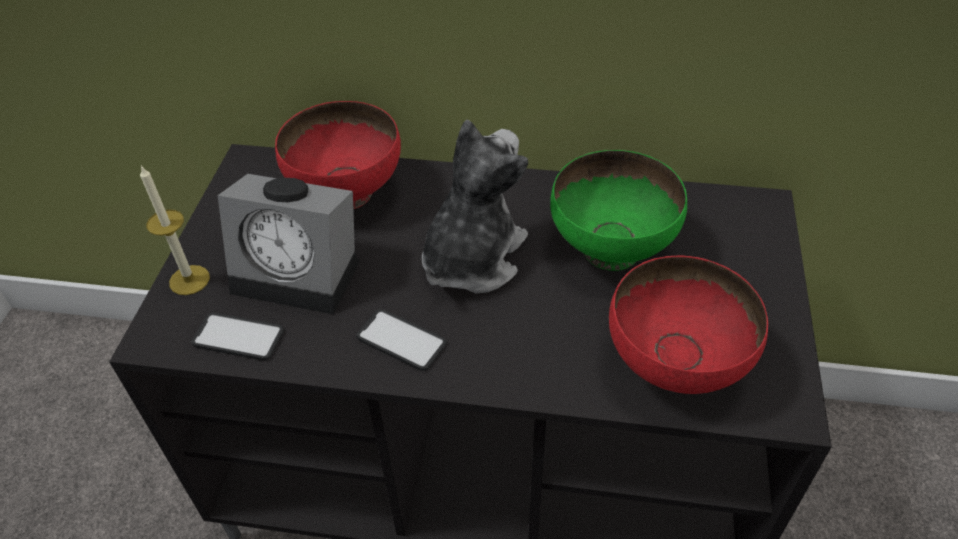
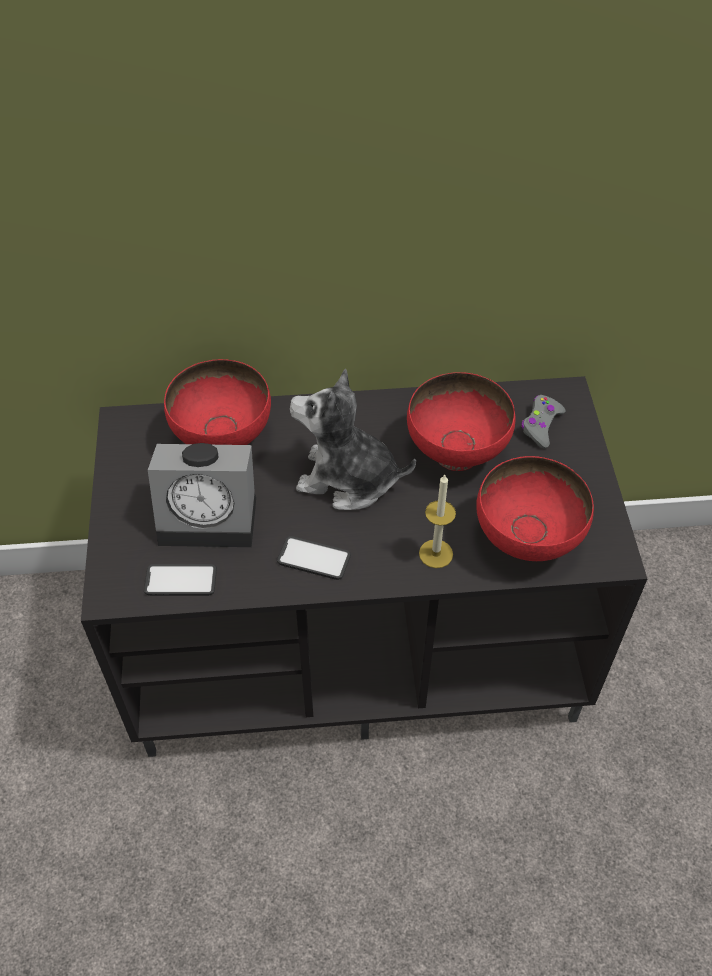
camera: 15 degrees left, 5 degrees up
candle [140,165,210,295] -> candle moved to [419,475,456,568]
plush toy [422,119,528,294] -> plush toy turned 90 degrees counterclockwise [290,369,416,510]
green bowl [550,150,687,271] -> red bowl [407,372,516,471]
none -> grey game controller [521,395,566,449]

